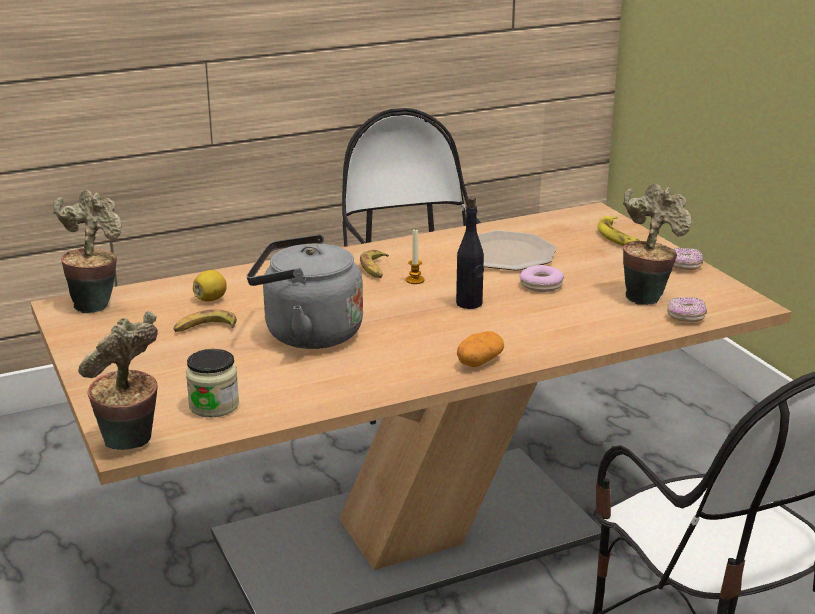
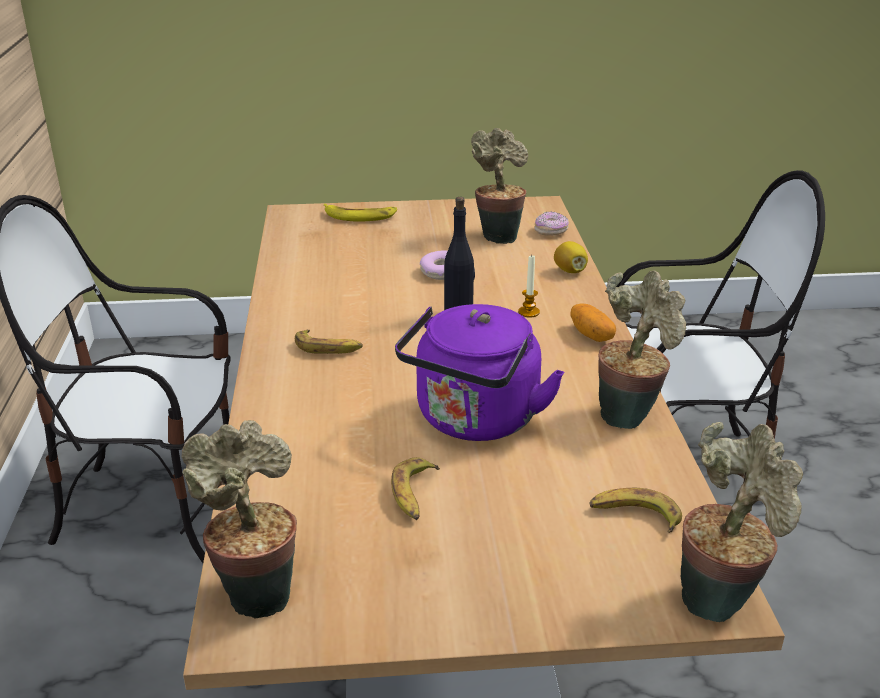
camera: 70 degrees left, 5 degrees up
jar [186,349,239,418] -> banana [590,488,682,533]
lemon [193,270,227,302] -> lemon moved to [554,241,588,273]
grey kettle [247,235,363,349] -> purple kettle [395,304,564,441]
candle [406,228,425,284] -> candle moved to [518,256,540,317]
plate [457,231,557,271] -> none
donut [673,248,703,270] -> none
none -> potted plant [598,270,686,429]

